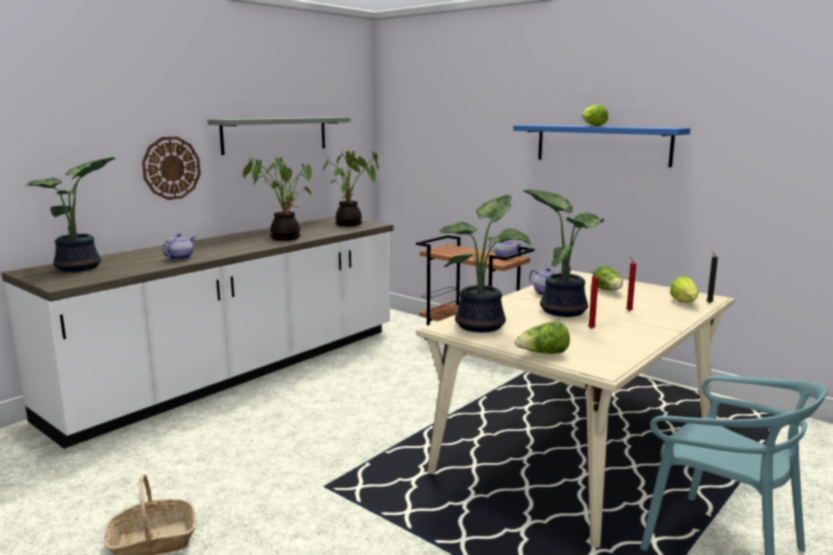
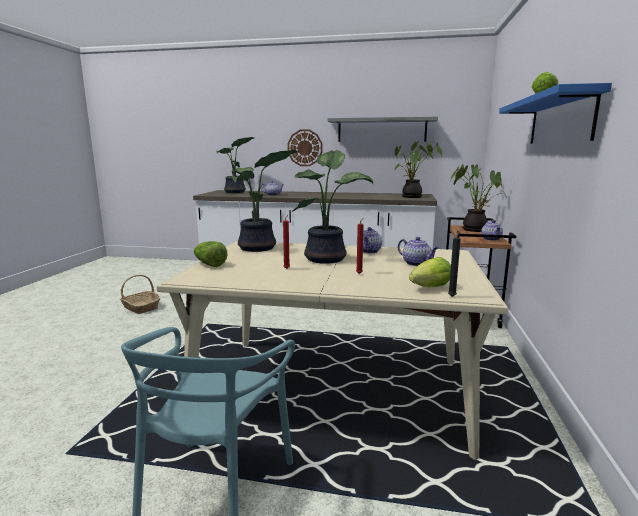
camera: 60 degrees right, 0 degrees up
potted plant [243,157,312,241] -> potted plant moved to [451,164,507,232]
lettuce [593,265,623,290] -> teapot [398,237,438,266]

